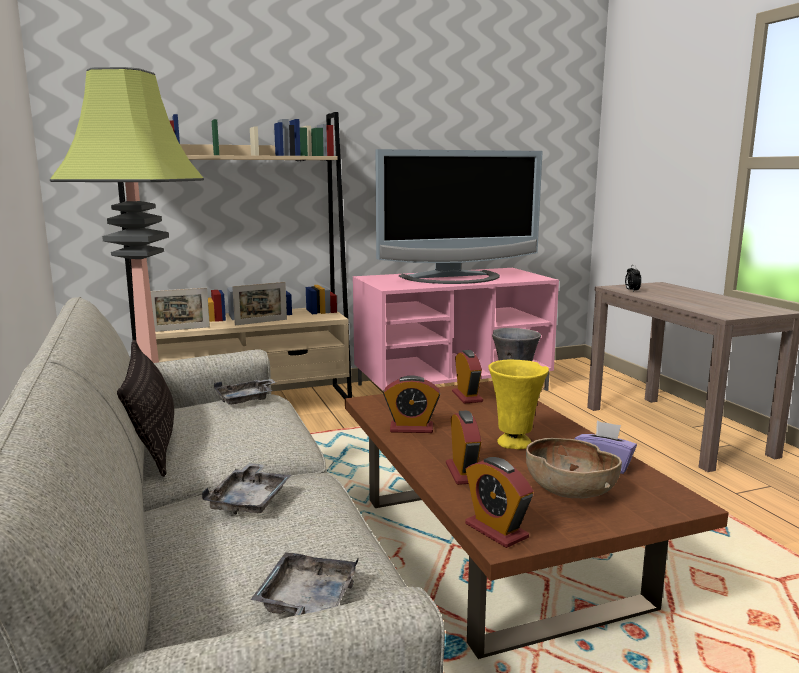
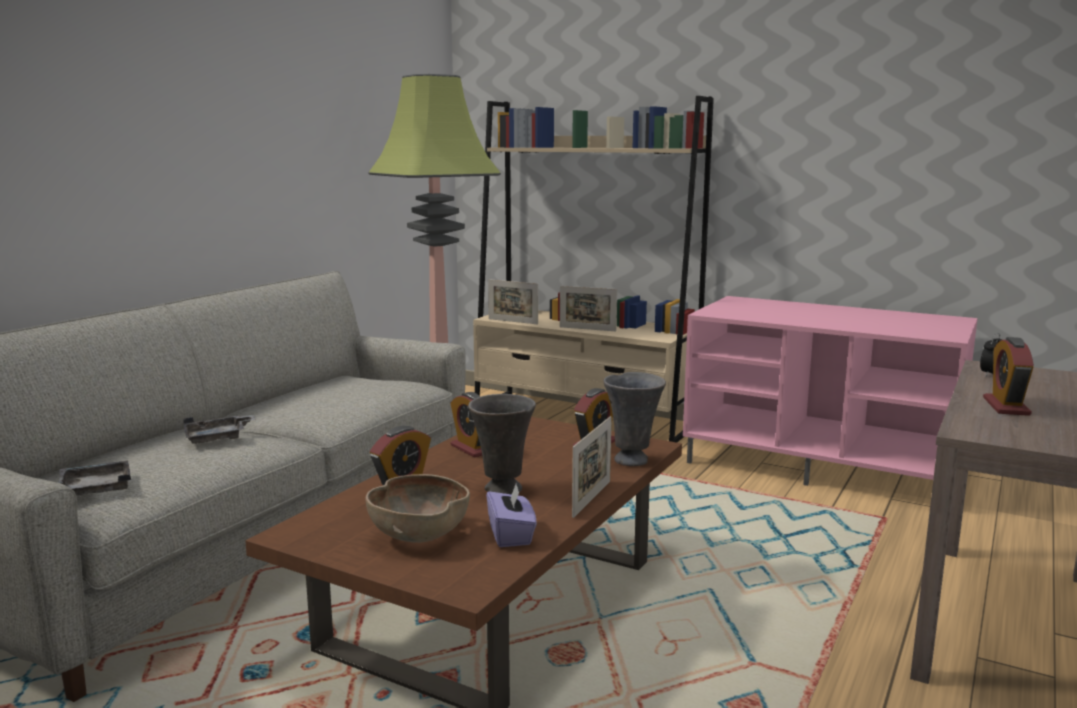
camera: 50 degrees right, 0 degrees up
pillow [117,340,174,477] -> none
grey tray [214,379,276,405] -> none
television [375,149,543,284] -> none
alarm clock [465,457,534,548] -> alarm clock moved to [983,337,1034,416]
yellow vase [488,359,549,449] -> grey vase [468,394,536,495]
none -> picture frame [572,416,612,518]

